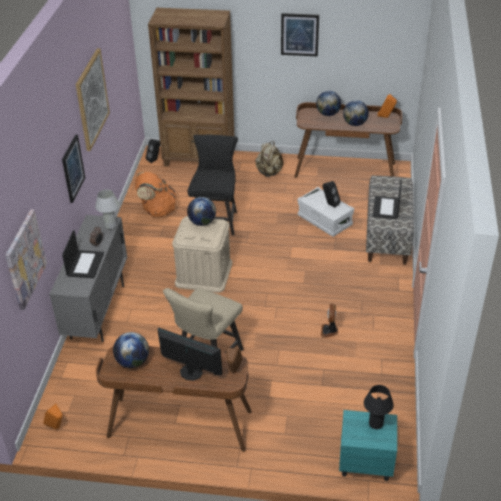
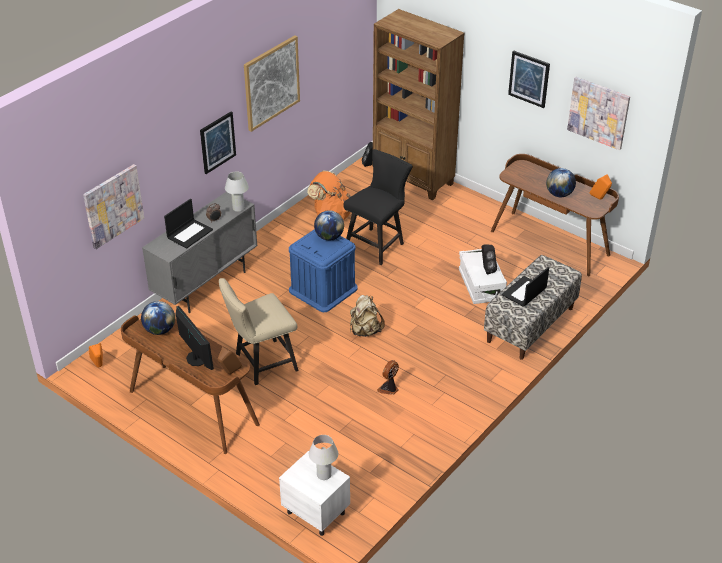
camera: 30 degrees right, 0 degrees up
beige storage box [172,216,232,293] -> blue storage box [289,229,358,312]
beige backpack [255,141,283,177] -> beige backpack moved to [350,295,385,337]
globe [316,91,341,116] -> none
turquoise nightstand [339,410,397,481] -> white nightstand [279,451,350,536]
black table lamp [364,385,394,429] -> white table lamp [309,435,338,480]
none -> picture [567,77,630,150]

